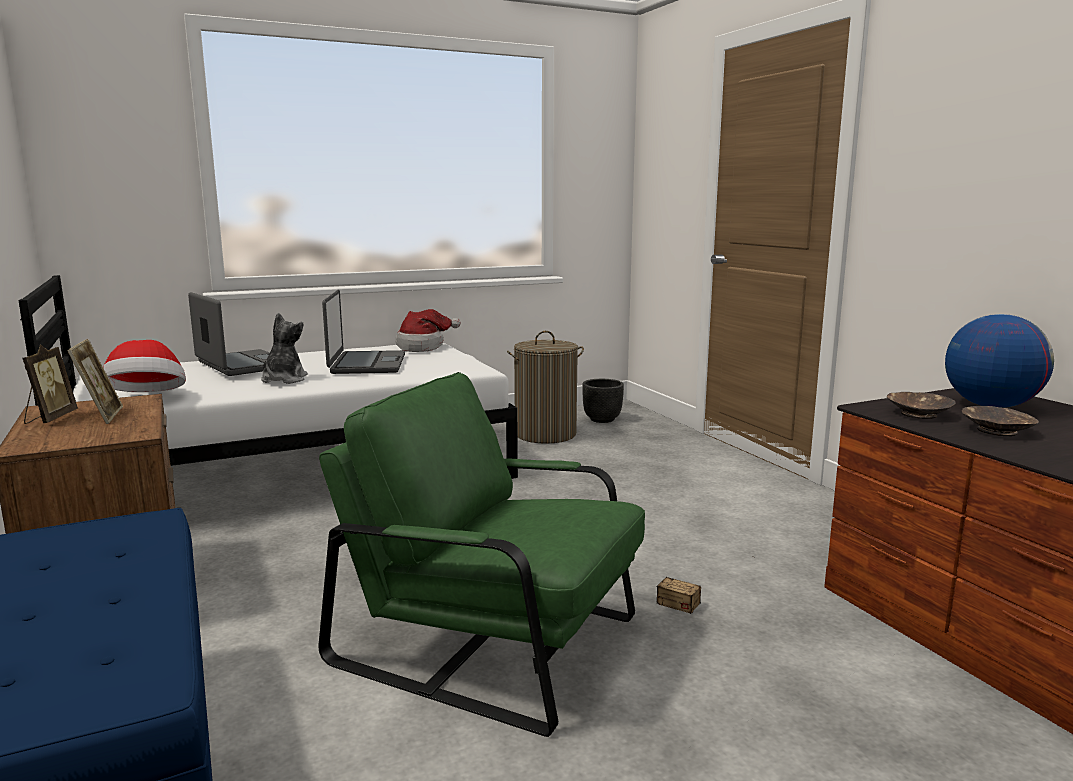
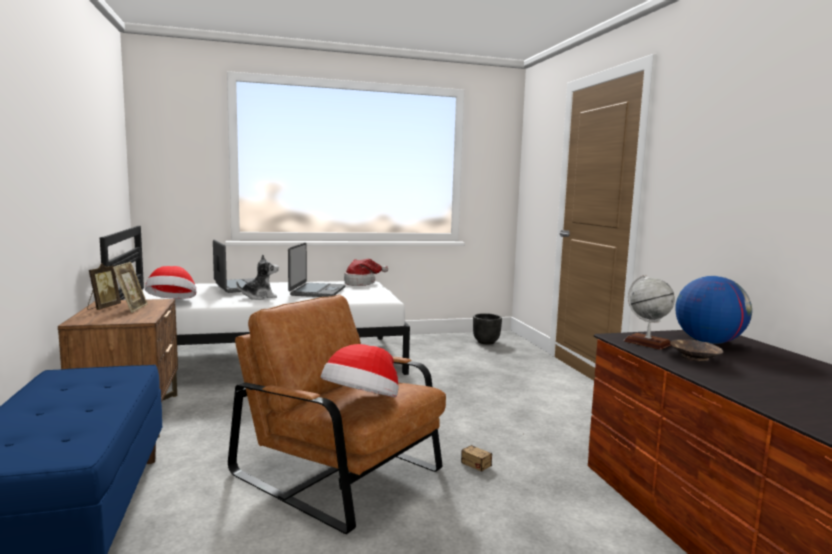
camera: 10 degrees right, 5 degrees down
plush toy [261,313,308,384] -> plush toy turned 45 degrees clockwise [236,255,279,300]
green armchair [318,372,645,737] -> brown armchair [228,294,446,534]
laundry basket [507,331,584,444] -> none
brown bowl [887,392,956,419] -> globe [624,275,675,350]
none -> hat [321,344,399,397]

